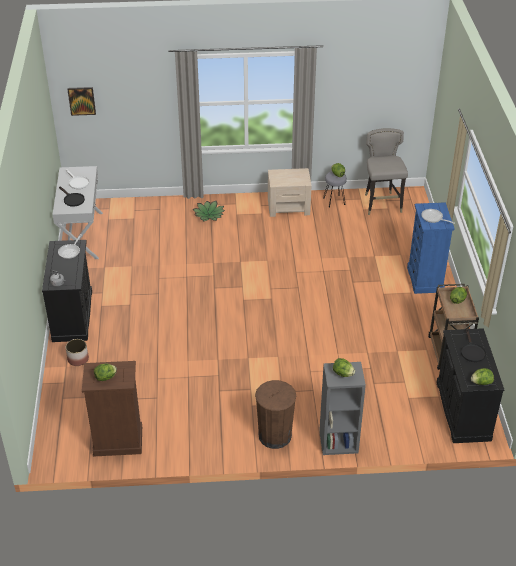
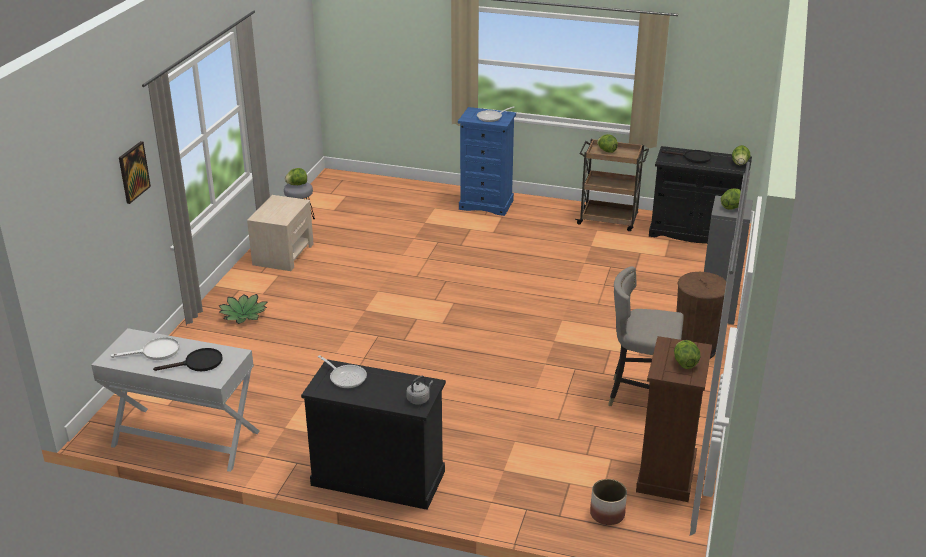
camera: 70 degrees left, 10 degrees down
planter [66,339,89,366] -> planter moved to [590,479,627,525]
picture [67,87,96,116] -> picture moved to [119,141,151,204]
grey stool [365,128,408,215] -> grey stool moved to [608,267,684,406]

